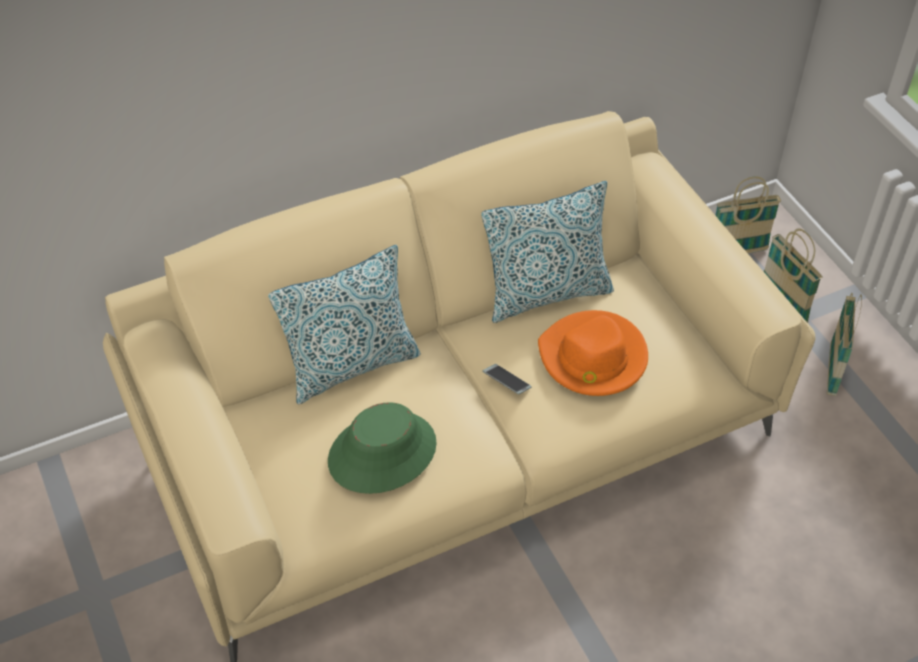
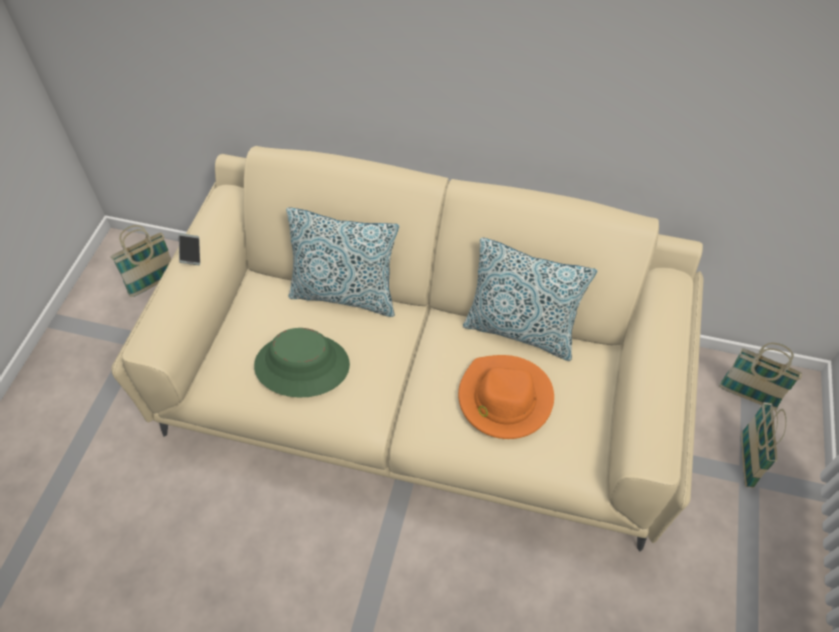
camera: 40 degrees right, 5 degrees up
phone [482,364,532,394] -> phone moved to [179,233,200,265]
basket [827,293,862,396] -> basket moved to [111,225,171,297]

